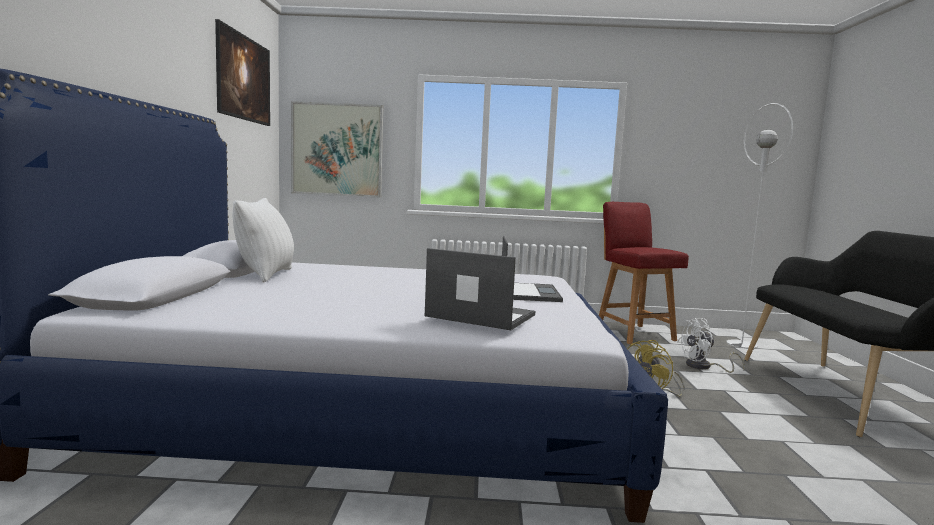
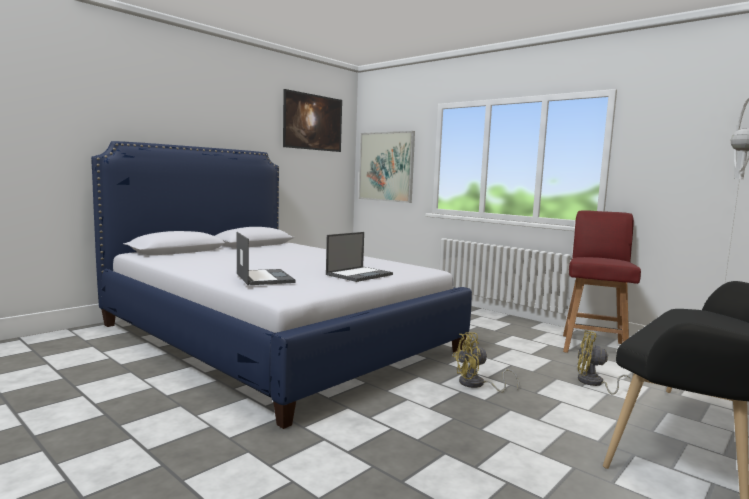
camera: 40 degrees right, 0 degrees up
white pillow [233,198,294,283] -> none
white fan [678,318,745,373] -> yellow fan [577,330,632,395]

